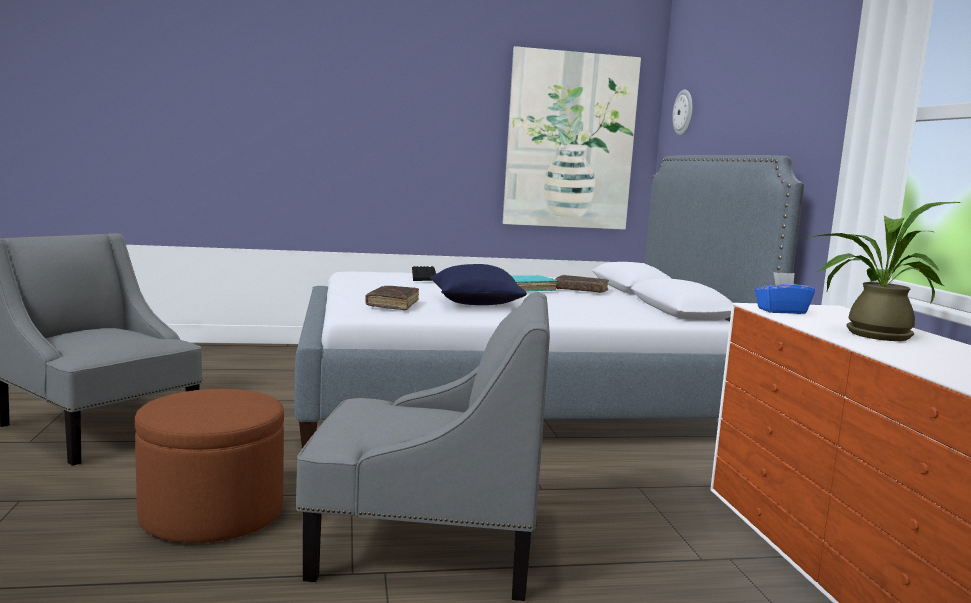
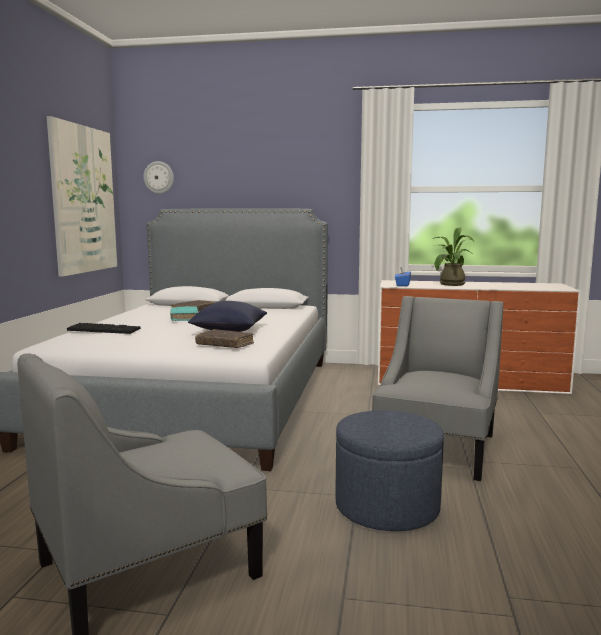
camera: 70 degrees left, 0 degrees up
brown ottoman [135,389,284,543] -> blue ottoman [336,410,444,531]

